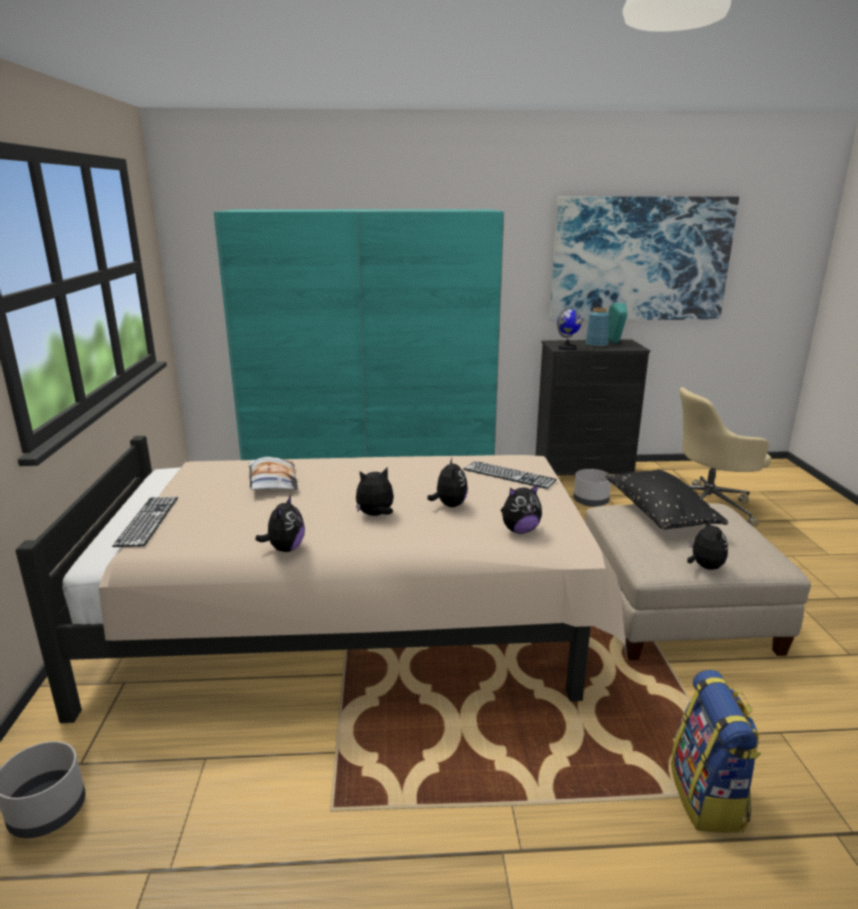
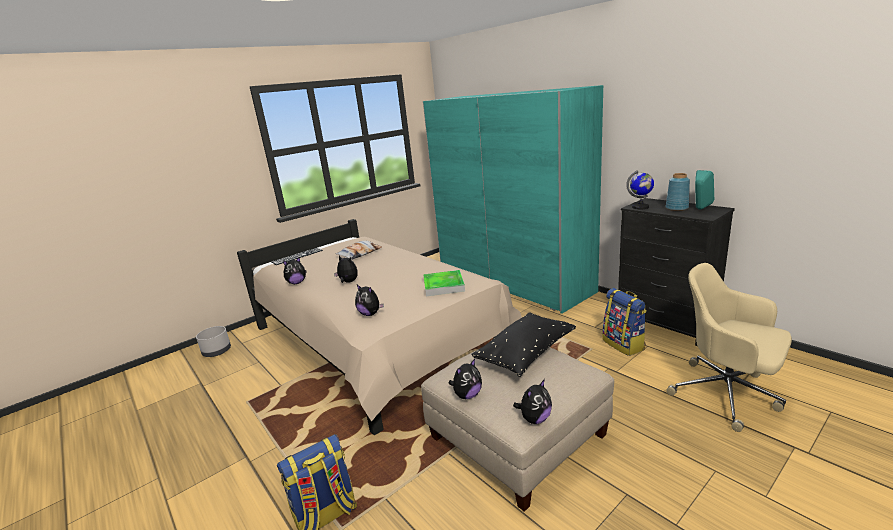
camera: 55 degrees right, 0 degrees up
plush toy [427,458,468,507] -> plush toy moved to [513,379,552,424]
keyboard [463,461,557,489] -> tray [424,270,465,296]
picture [550,197,739,321] -> none
grey planter [573,469,611,507] -> backpack [602,288,647,356]

